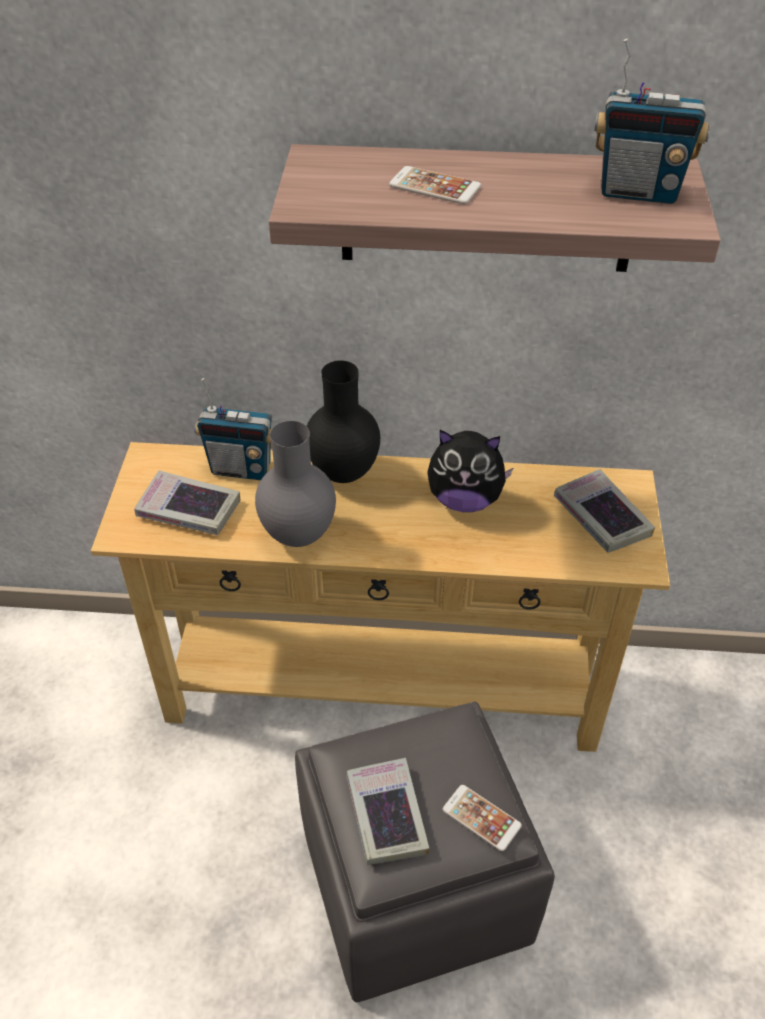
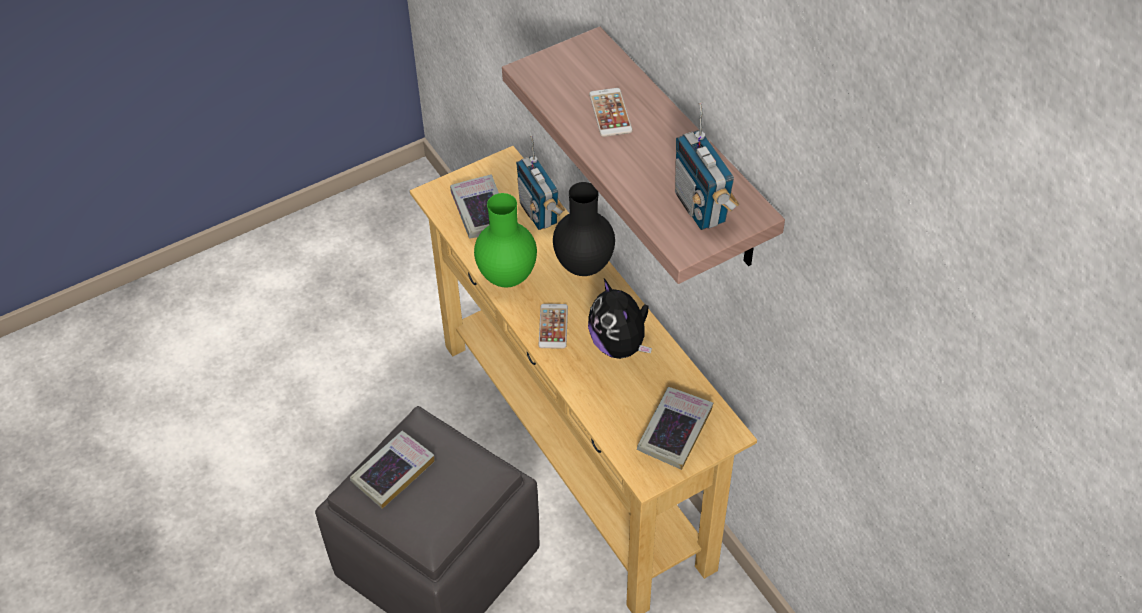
camera: 55 degrees right, 5 degrees up
grey vase [255,421,336,547] -> green vase [474,193,537,288]
phone [443,785,522,851] -> phone moved to [538,304,568,349]

